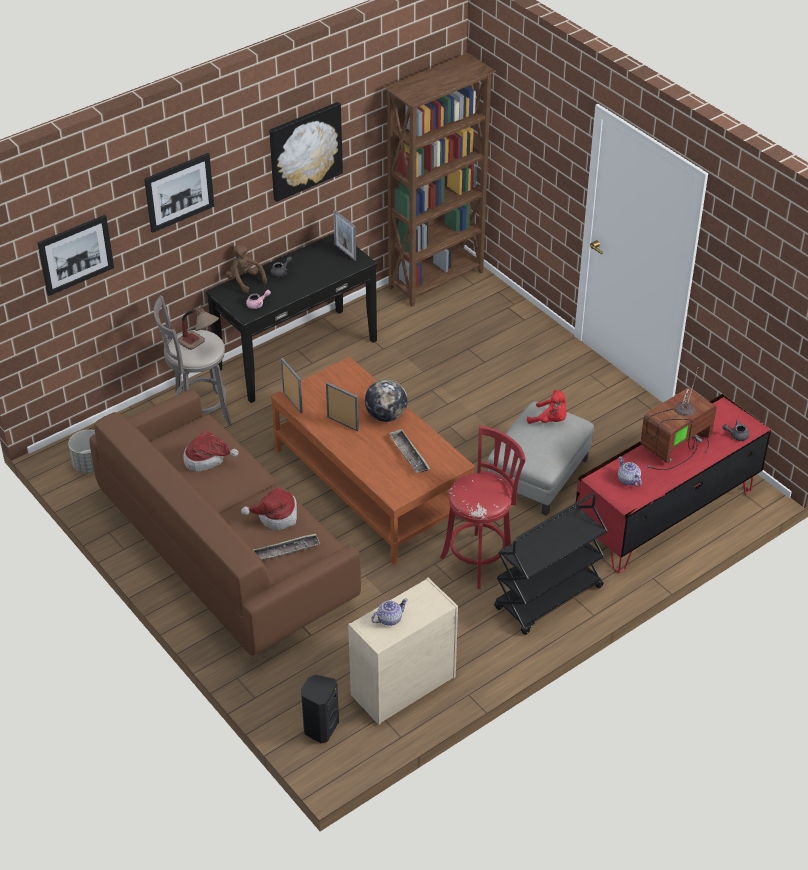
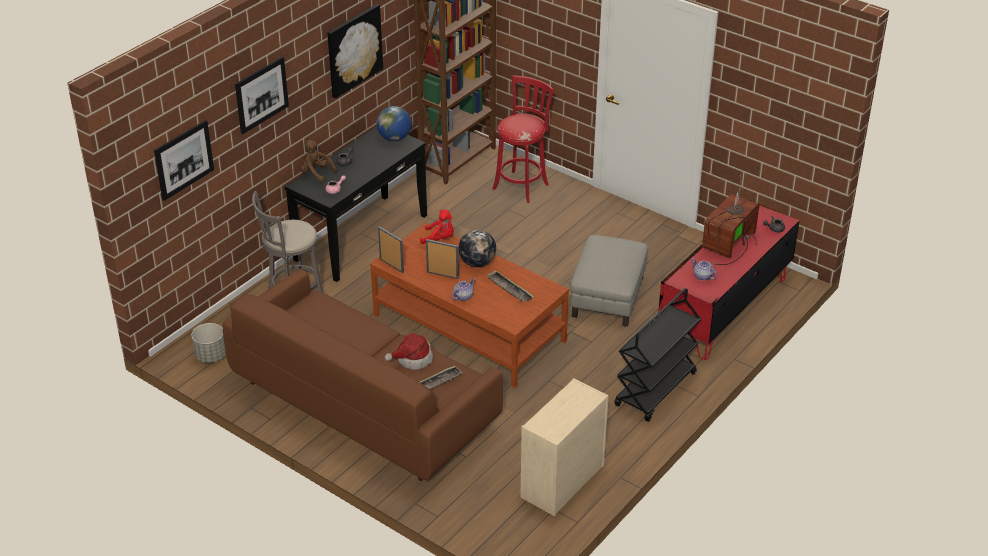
camera: 15 degrees left, 5 degrees down
table lamp [178,305,219,350] -> none
hat [184,431,239,471] -> none
black speaker [301,674,339,743] -> none
picture frame [333,210,356,261] -> globe [376,106,412,141]
teapot [371,598,408,626] -> teapot moved to [452,278,475,301]
red stool [440,426,526,589] -> red stool moved to [492,75,554,203]
red plush toy [527,390,567,424] -> red plush toy moved to [420,210,454,244]

